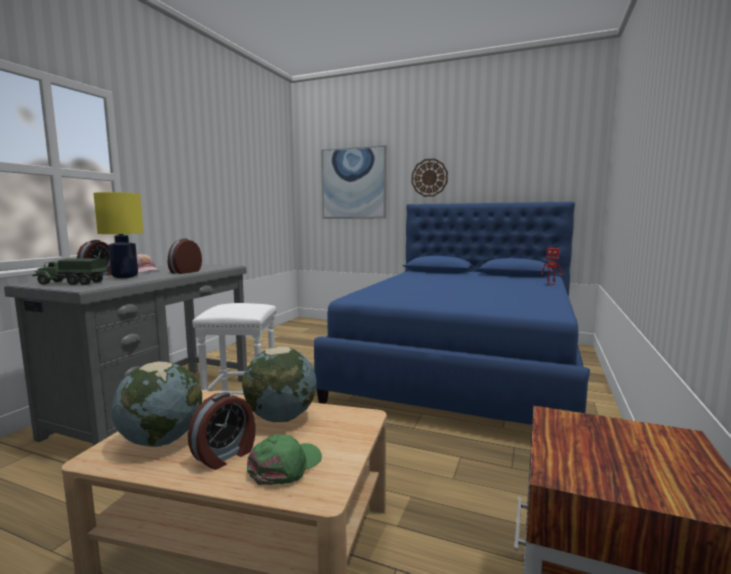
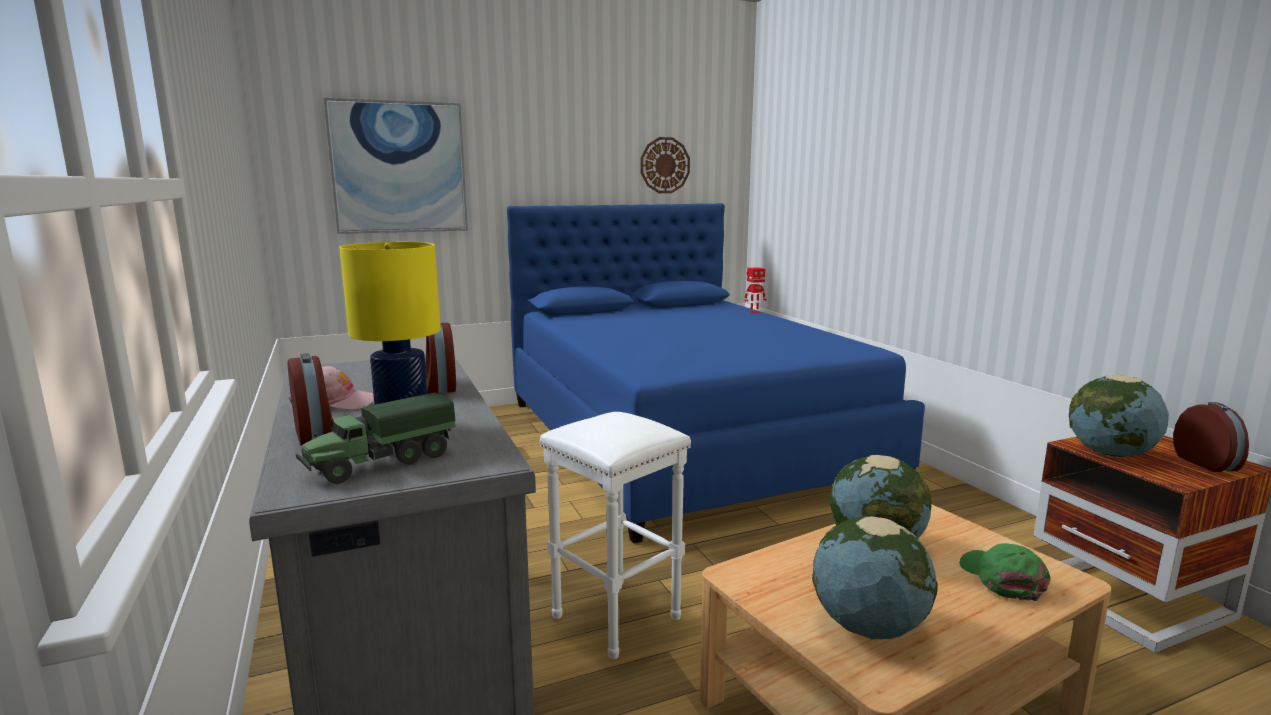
camera: 45 degrees left, 5 degrees up
alarm clock [188,392,256,470] -> alarm clock moved to [1173,402,1249,472]
wall clock [412,159,448,197] -> wall clock moved to [641,137,690,193]
none -> globe [1069,375,1169,458]

